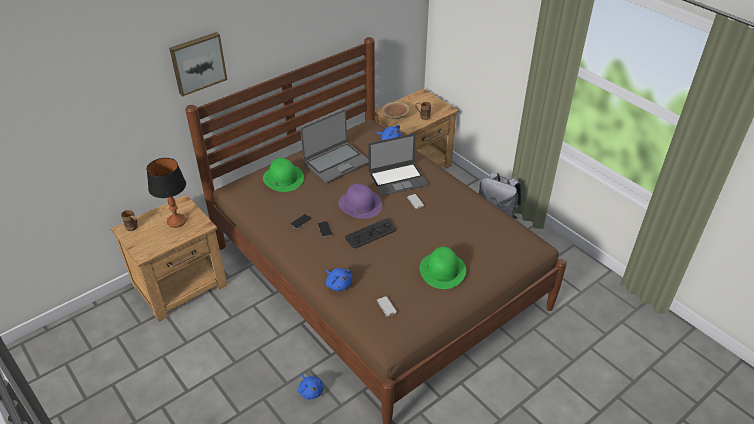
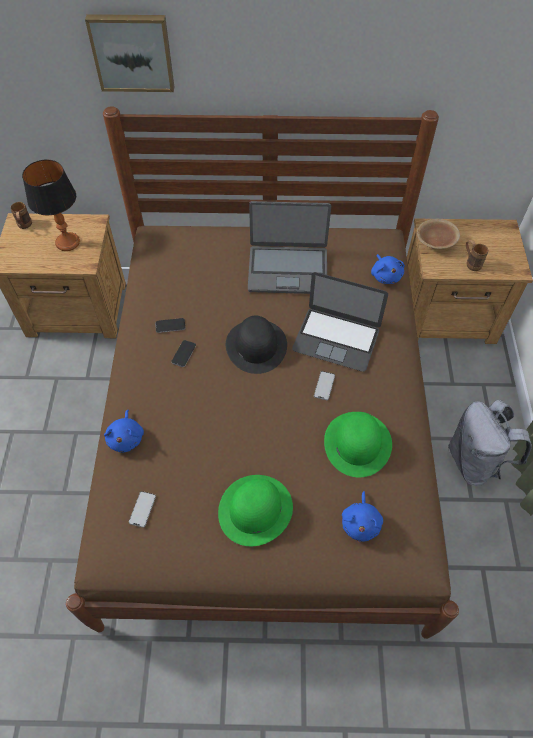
camera: 40 degrees right, 15 degrees up
green hat [263,158,304,192] -> green hat moved to [324,412,392,477]
blue plush toy [298,374,324,400] -> blue plush toy moved to [342,491,383,542]
purple hat [339,184,382,219] -> black hat [226,315,287,374]
keyboard [345,218,396,248] -> none

